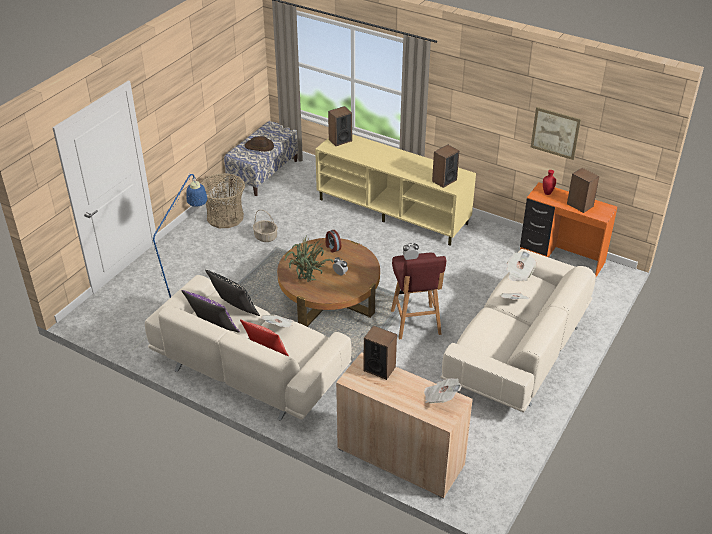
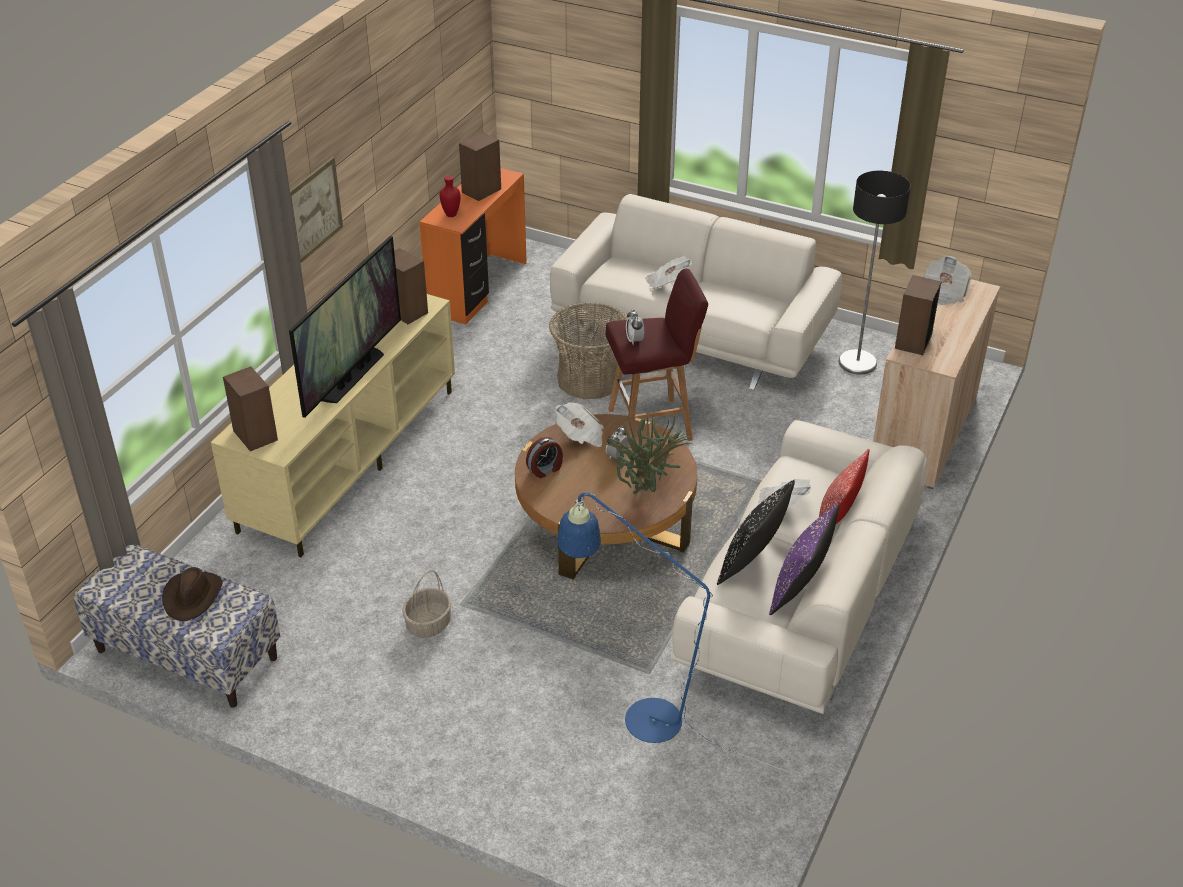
camera: 95 degrees left, 0 degrees up
basket [200,173,245,228] -> basket moved to [549,302,627,400]
newspaper [507,251,537,281] -> newspaper moved to [555,402,603,447]
picture [531,107,581,160] -> picture moved to [290,157,343,263]
none -> television [289,236,401,418]
none -> floor lamp [839,171,911,374]

